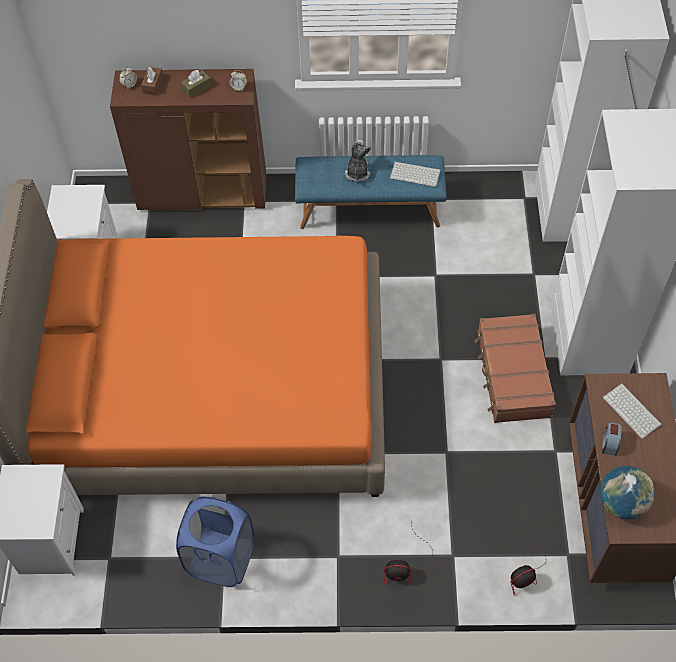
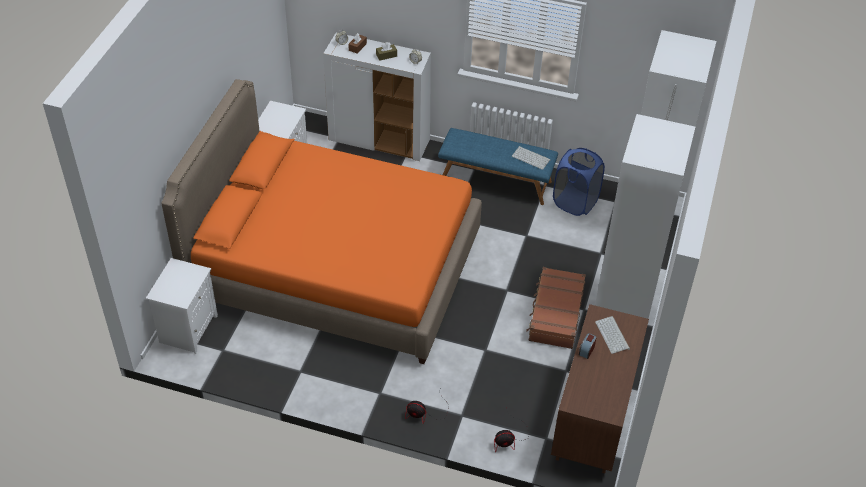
camera: 15 degrees right, 10 degrees down
brown cabinet [110,69,267,210] -> white cabinet [323,33,431,161]
blue laundry basket [176,497,254,587] -> blue laundry basket moved to [553,148,605,216]
plush toy [345,140,371,182] -> none
globe [600,466,655,519] -> none

